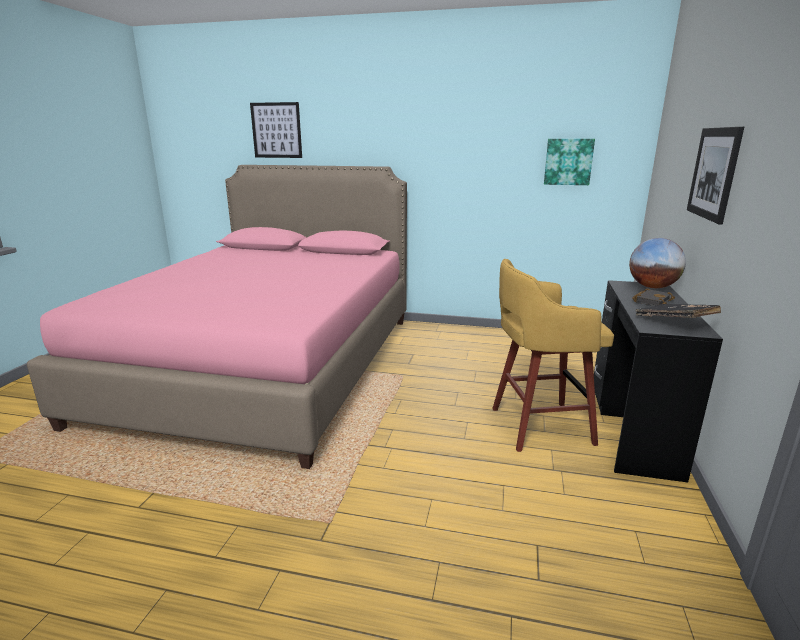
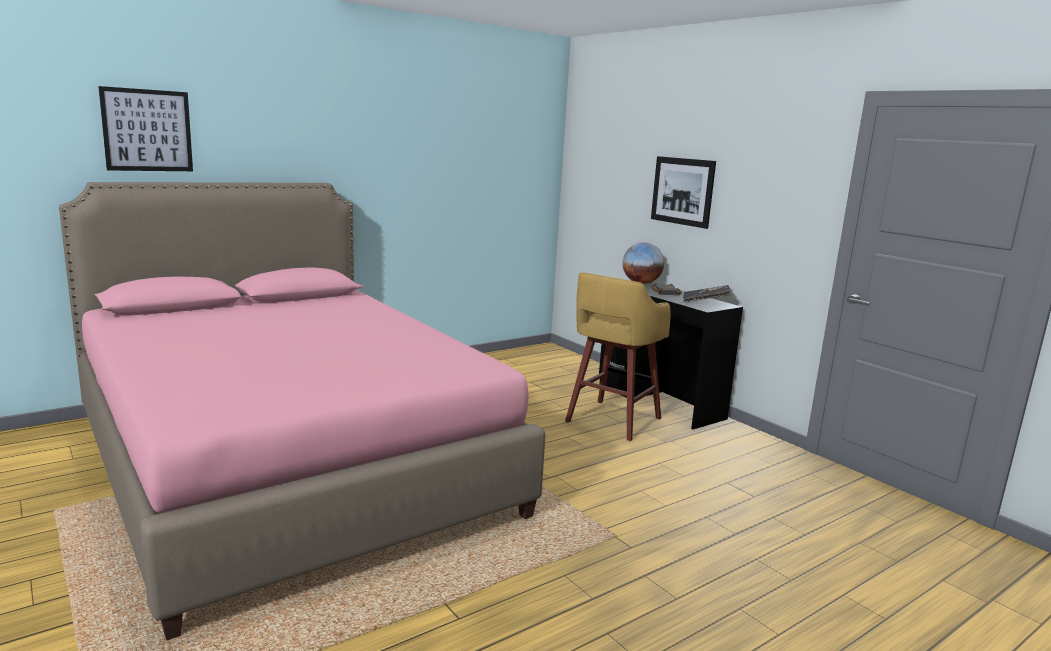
camera: 50 degrees left, 5 degrees down
picture [544,139,595,185] -> none

